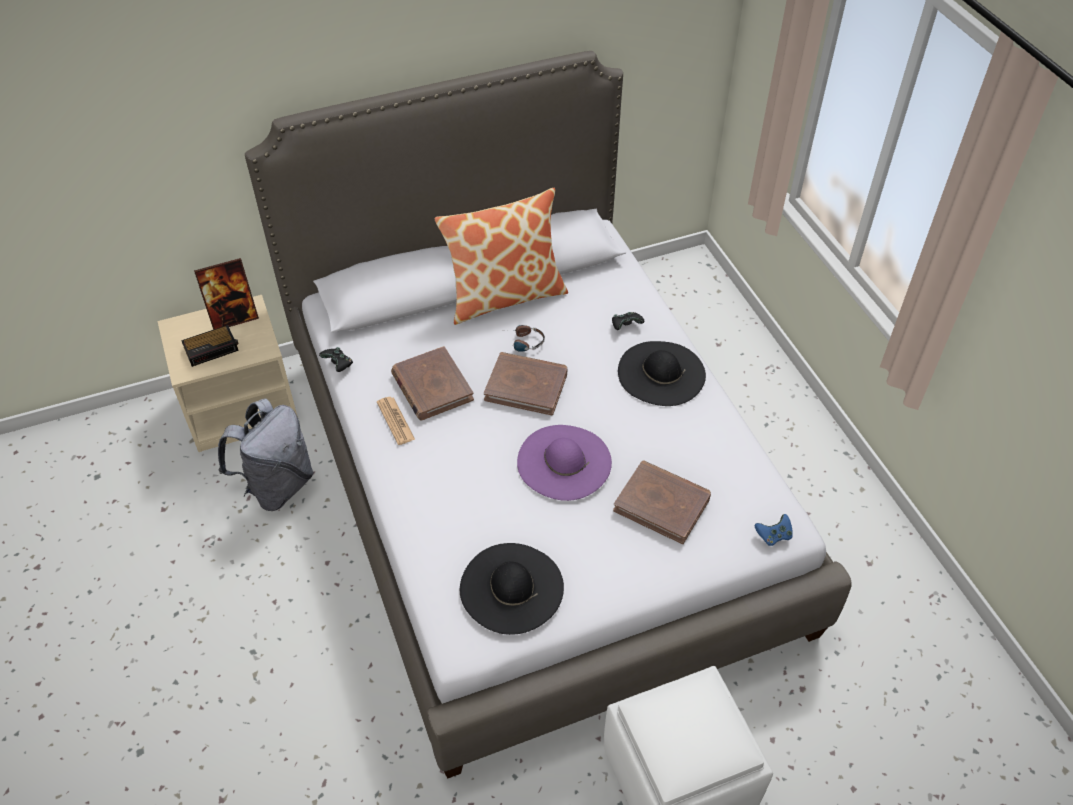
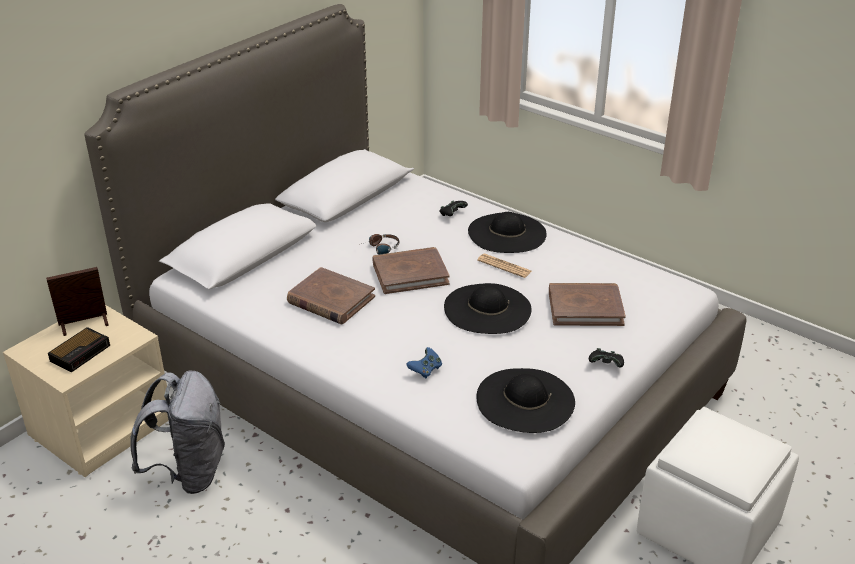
camera: 30 degrees left, 15 degrees down
picture frame [194,258,259,330] -> picture frame turned 150 degrees counterclockwise [46,267,109,336]
black game controller [319,347,353,372] -> black game controller moved to [589,348,624,368]
newspaper [377,397,415,445] -> newspaper moved to [477,253,532,278]
pillow [434,188,568,325] -> none
purple hat [517,425,612,501] -> black hat [444,283,532,334]
blue game controller [755,514,793,546] -> blue game controller moved to [406,347,442,378]

